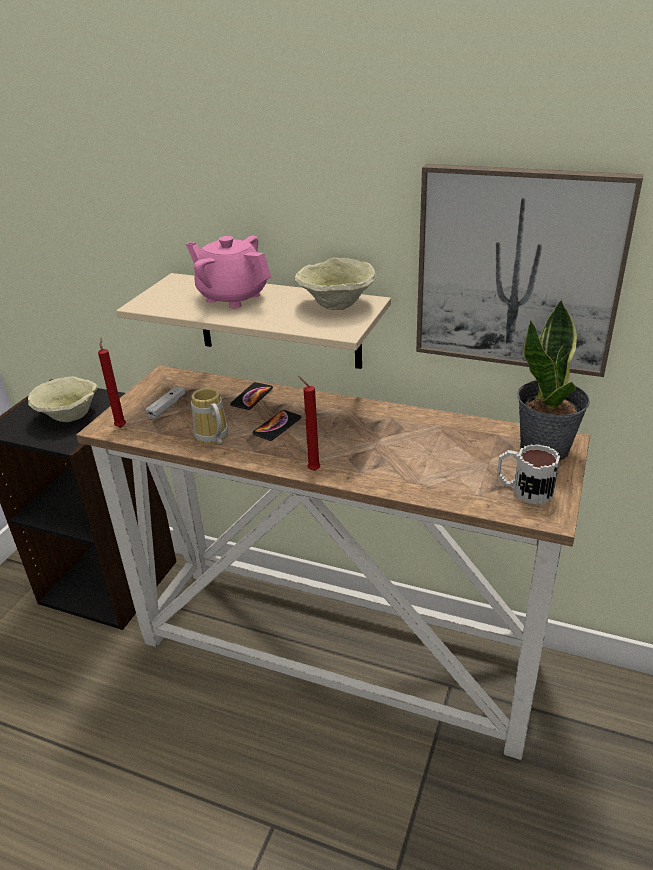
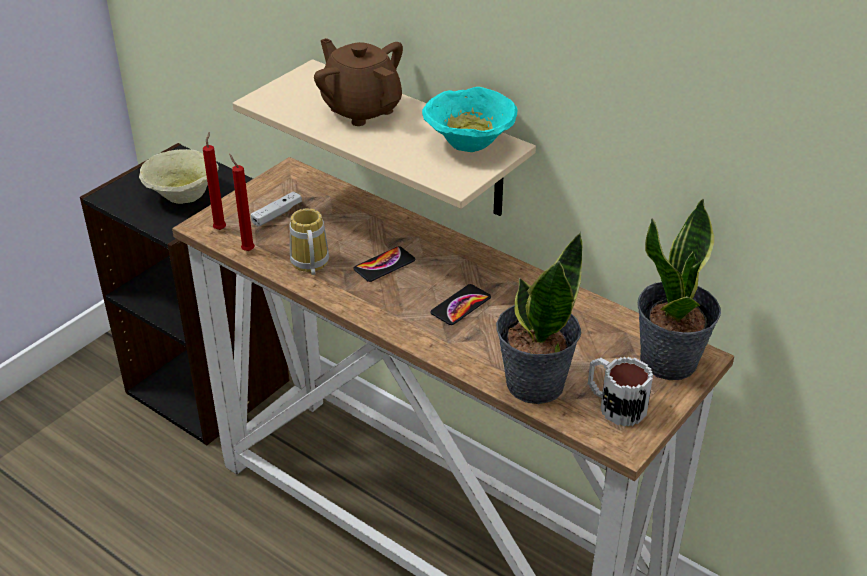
camera: 15 degrees right, 5 degrees up
pink teapot [186,236,271,309] -> brown teapot [314,38,403,126]
phone [230,382,273,410] -> phone moved to [430,284,491,325]
beige bowl [295,258,376,310] -> turquoise bowl [422,87,517,152]
red candle [298,376,320,471] -> red candle moved to [229,154,255,251]
picture [416,164,643,377] -> none
none -> potted plant [496,232,583,404]

